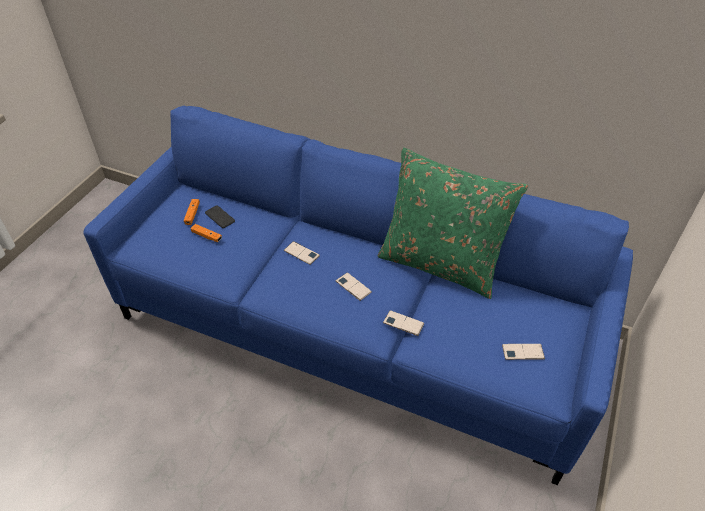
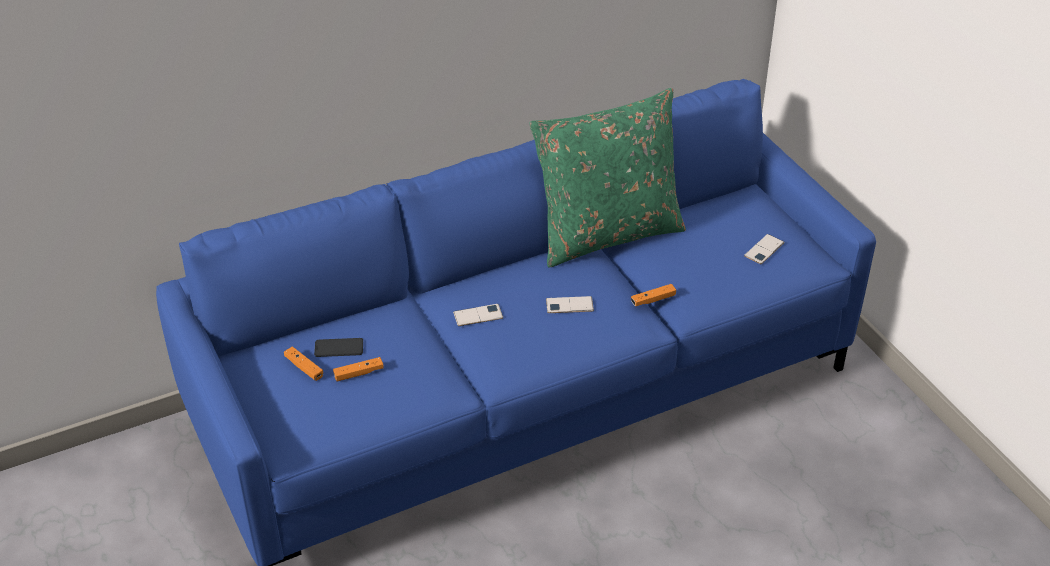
camera: 50 degrees left, 5 degrees down
phone [383,310,424,336] -> orange game controller [631,284,676,306]

